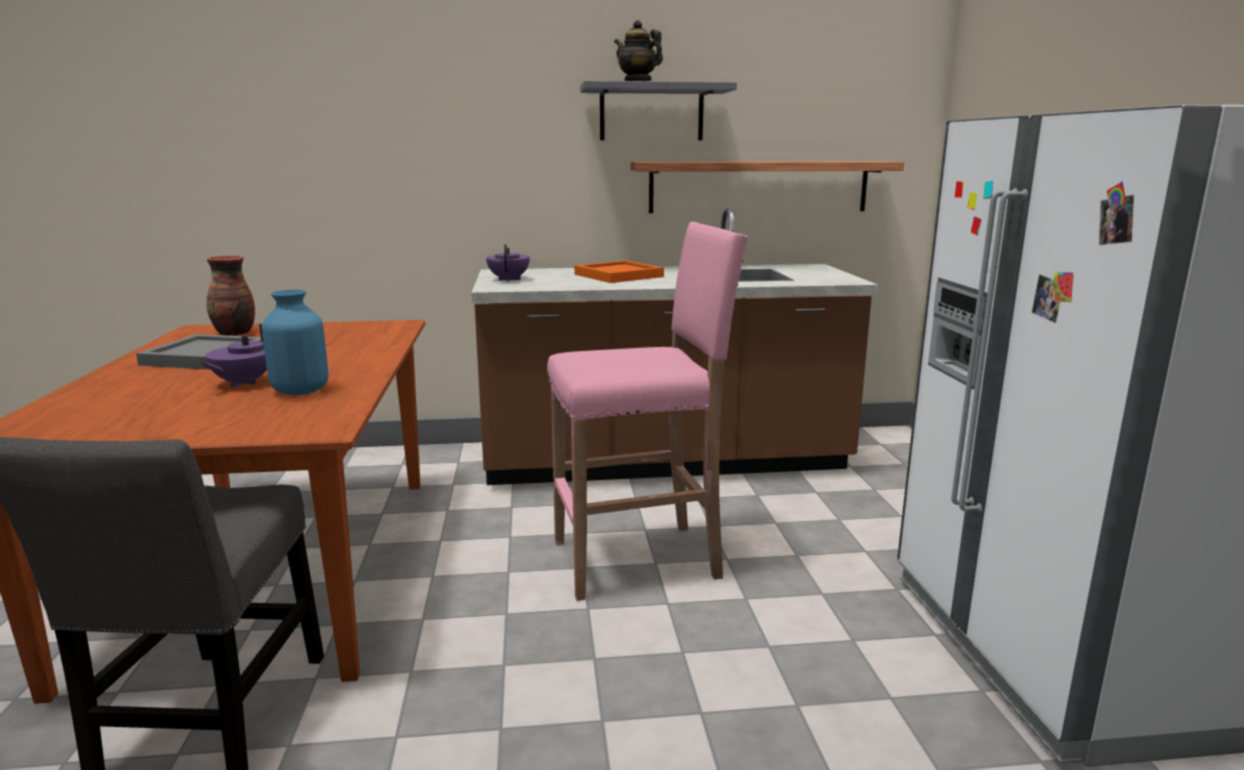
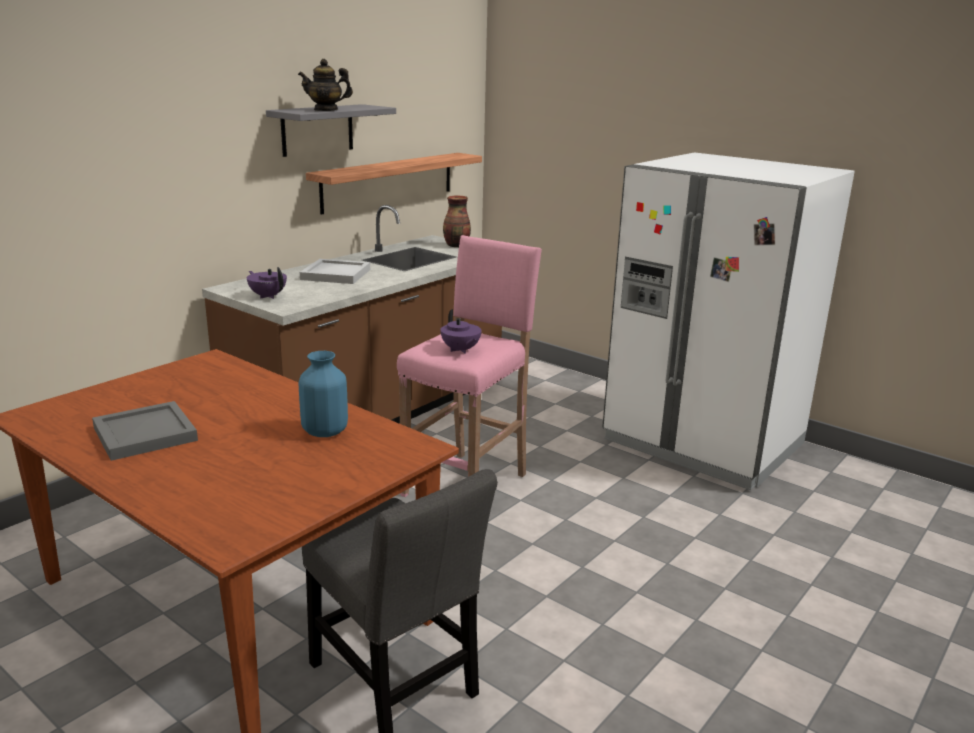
camera: 45 degrees left, 5 degrees up
purple teapot [202,324,267,388] -> purple teapot moved to [440,309,482,354]
vase [207,256,255,336] -> vase moved to [443,196,471,247]
orange tray [574,260,664,283] -> white tray [300,259,370,284]

